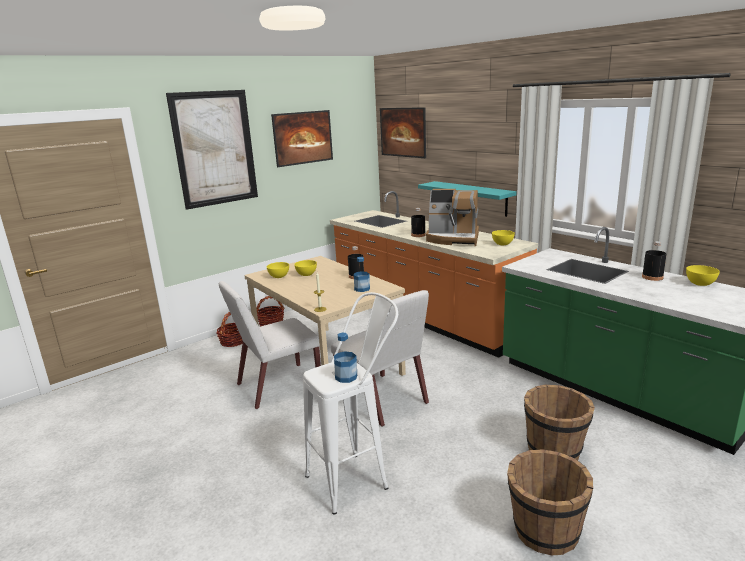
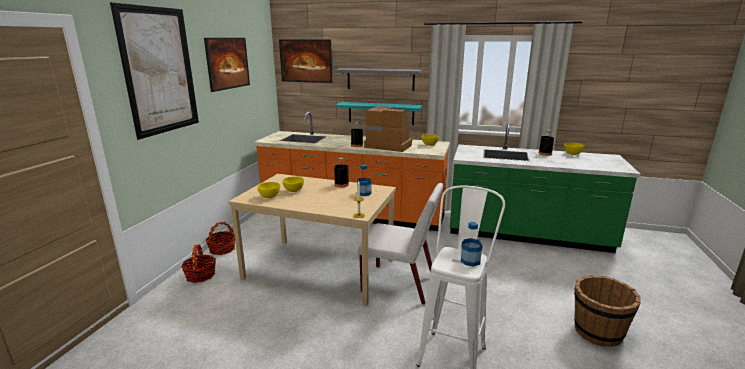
camera: 35 degrees left, 0 degrees up
white chair [219,281,321,409] -> none
coffee machine [426,189,479,246] -> coffee machine turned 135 degrees counterclockwise [364,106,413,152]
brown bucket [524,384,595,460] -> none
none -> grey shelf [333,68,423,91]

